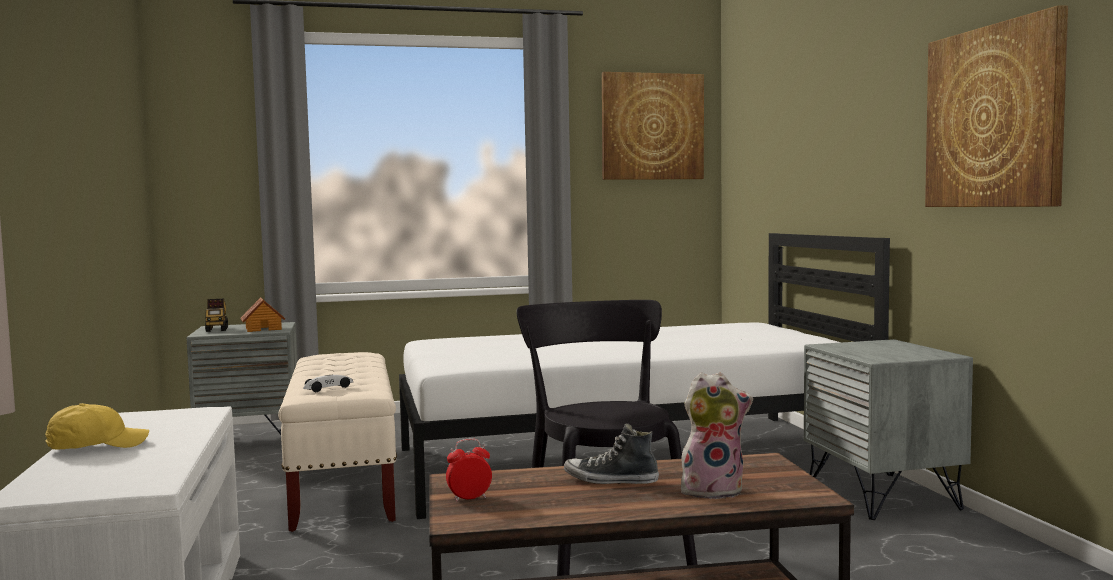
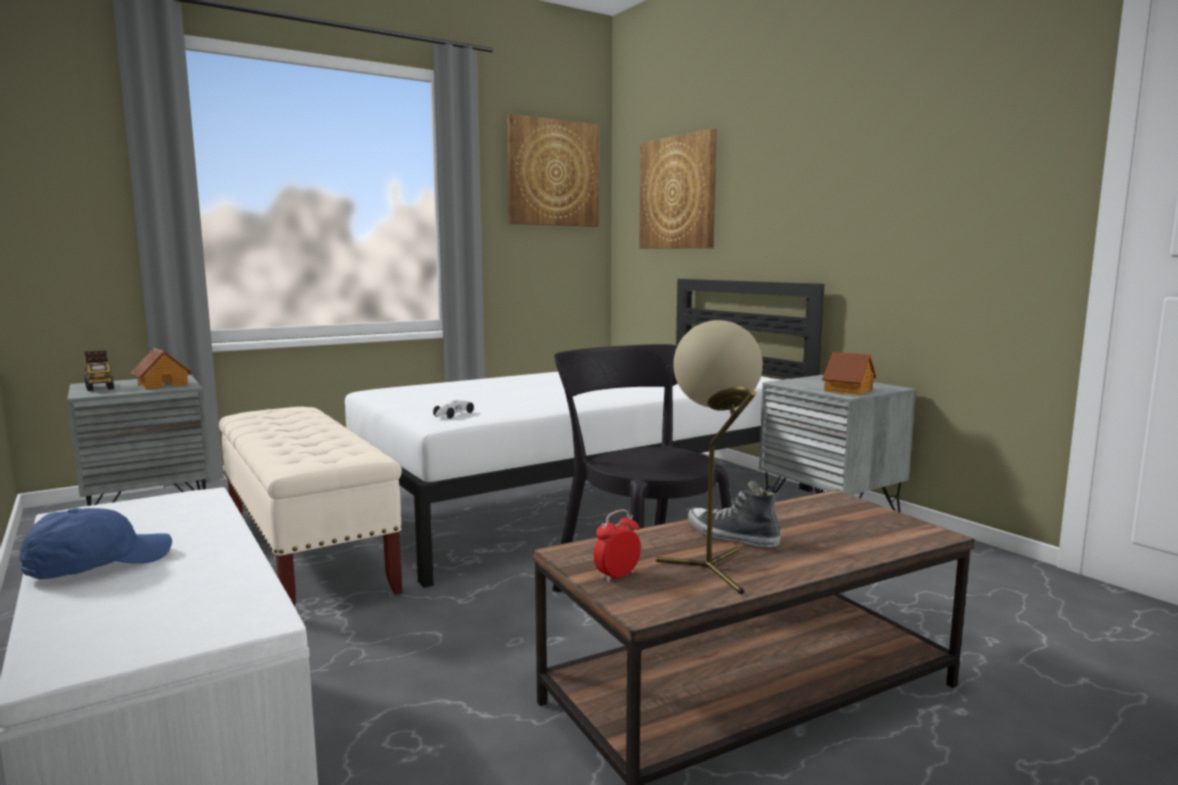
camera: 20 degrees left, 5 degrees up
yellow cap [45,403,149,449] -> blue cap [19,508,172,579]
toy car [303,375,353,392] -> toy car moved to [433,400,474,419]
shoe [564,424,659,484] -> shoe turned 45 degrees clockwise [688,480,781,547]
plush toy [681,372,753,499] -> none
picture [925,5,1068,207] -> picture moved to [639,129,717,249]
none -> beige table lamp [656,320,763,595]
none -> toy house [822,352,876,395]

